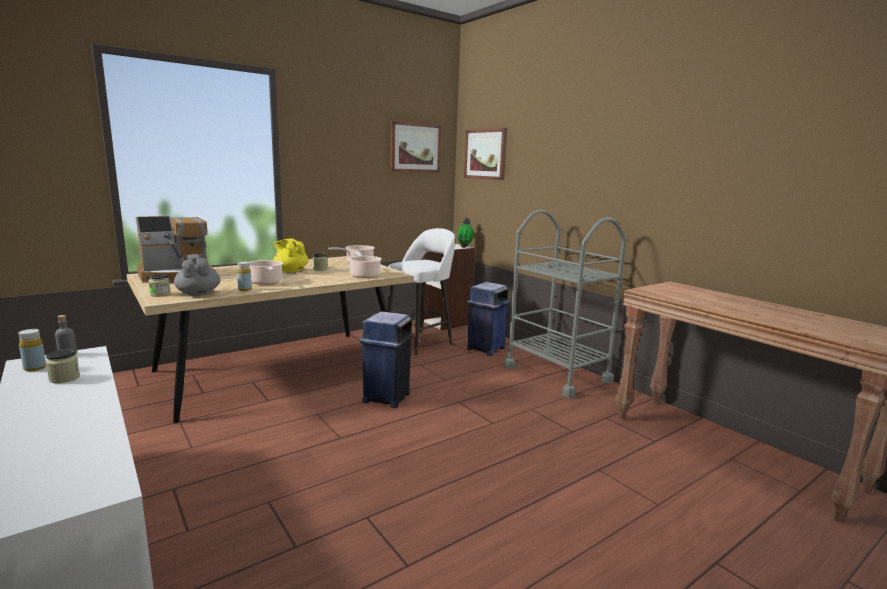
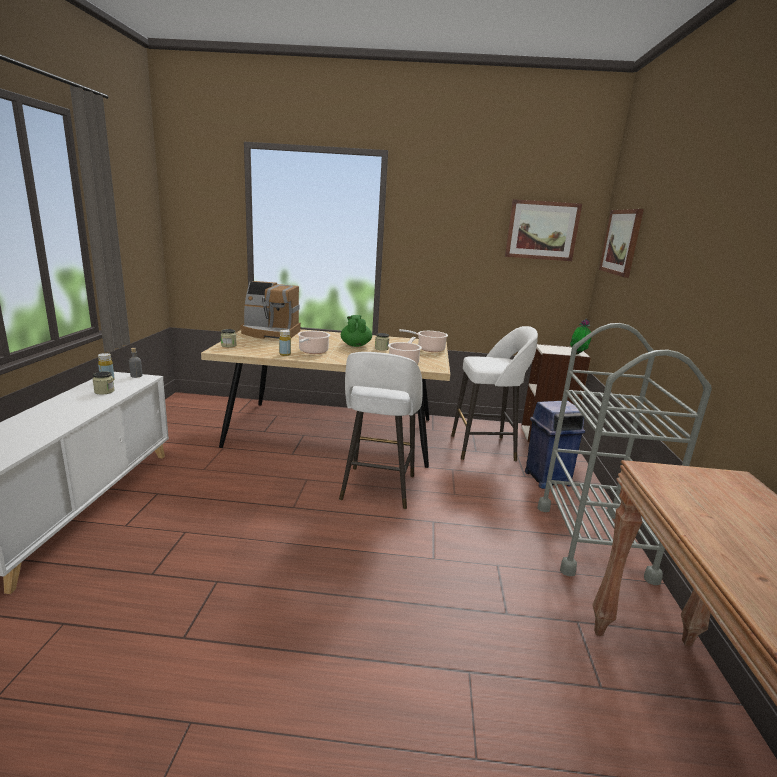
camera: 40 degrees right, 5 degrees up
grey teapot [174,254,220,296] -> none
yellow teapot [274,238,308,272] -> green teapot [341,315,372,347]
blue trash can [360,311,414,408] -> white stool [339,352,423,509]

